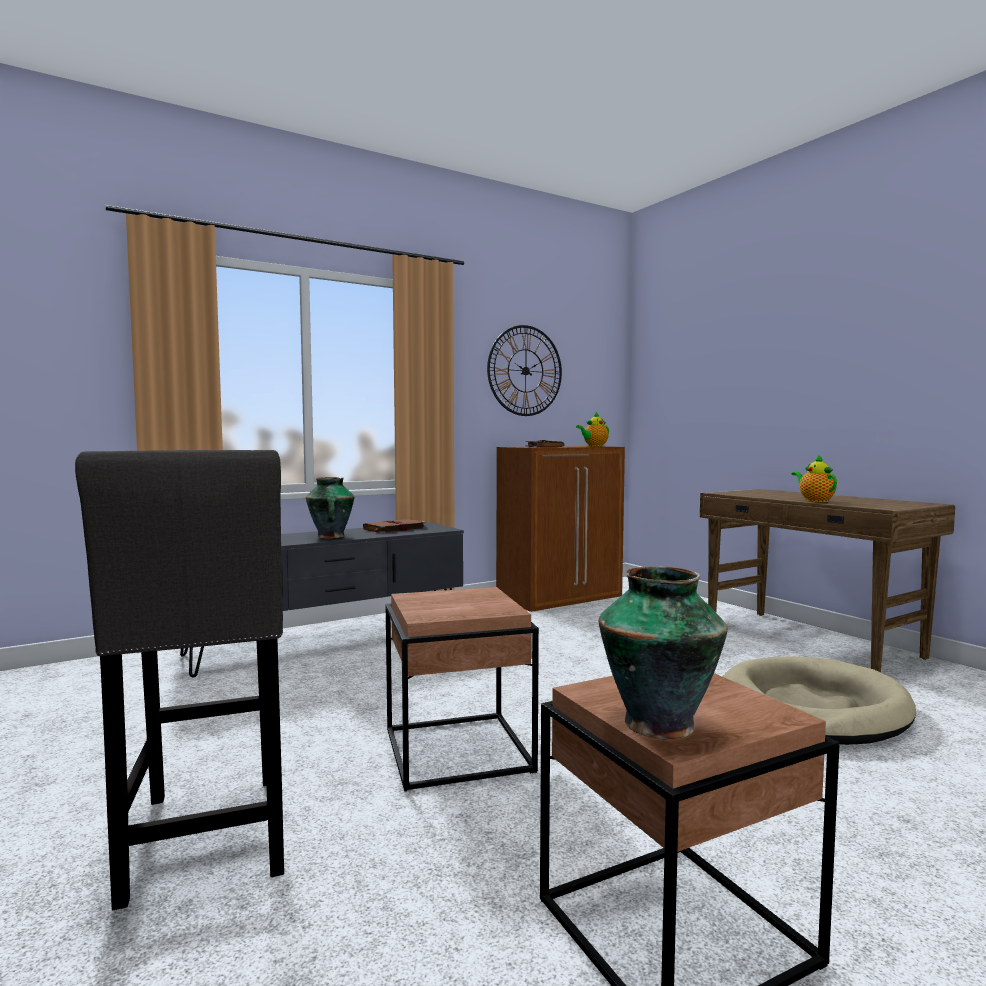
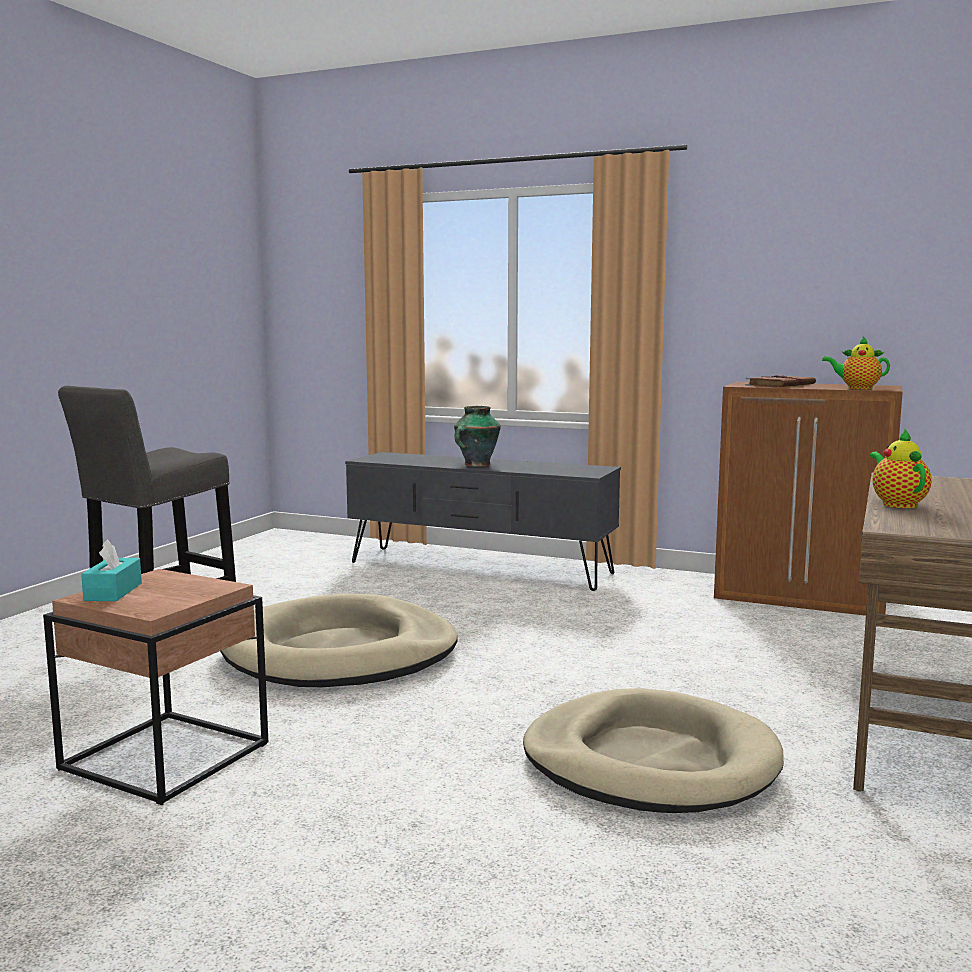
camera: 55 degrees right, 5 degrees up
brown book [363,519,427,533] -> none
brown side table [386,587,539,792] -> beige dog bed [220,593,457,687]
wall clock [487,325,562,416] -> none
vase [599,566,728,739] -> turquoise tissue box [81,539,142,601]
teapot [792,454,837,502] -> teapot turned 45 degrees counterclockwise [870,429,932,508]

